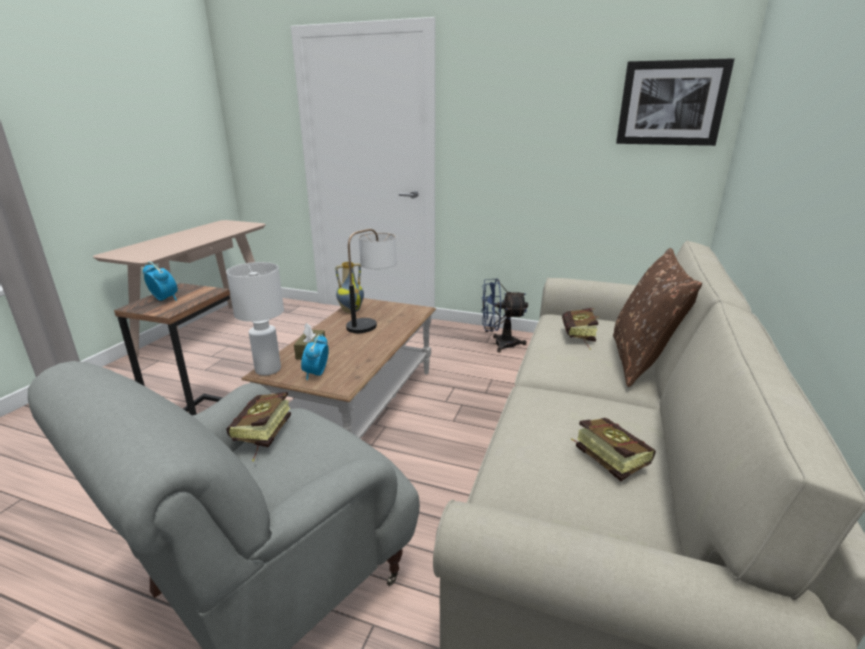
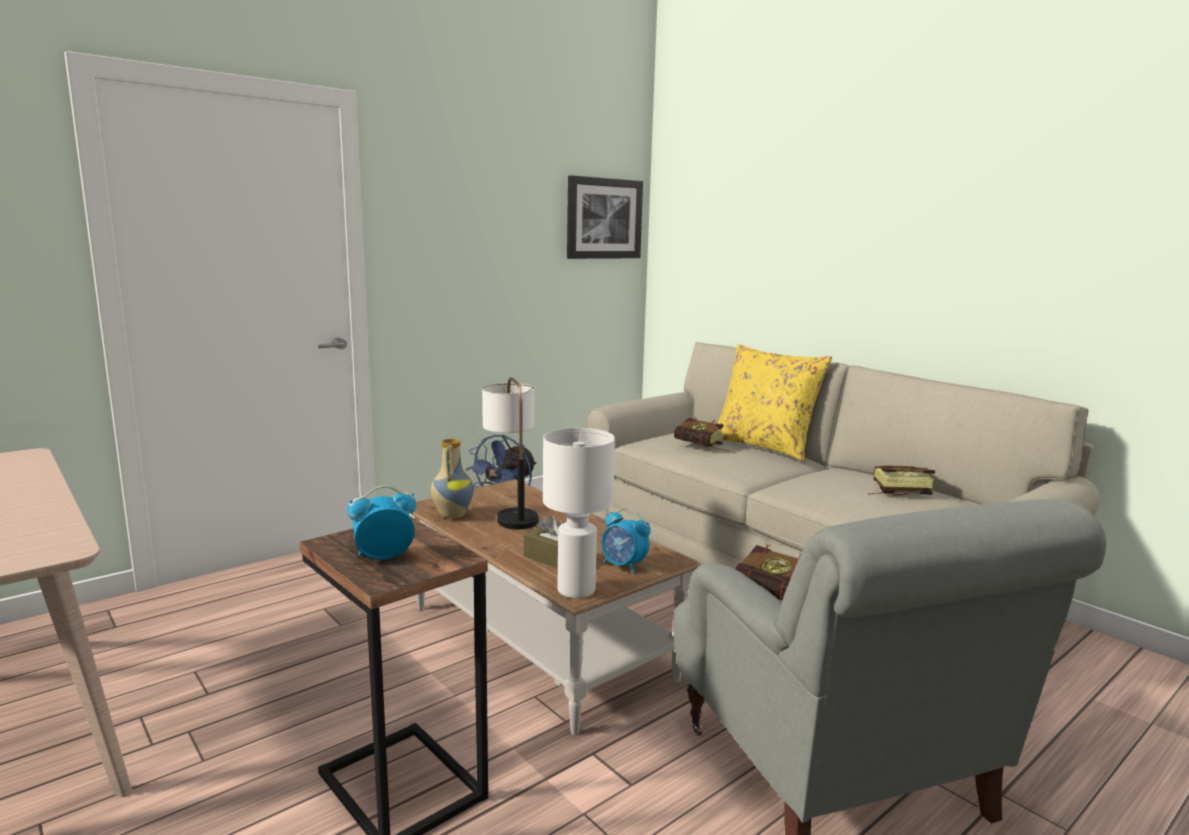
camera: 60 degrees left, 10 degrees down
brown pillow [613,248,702,387] -> yellow pillow [718,344,832,461]

